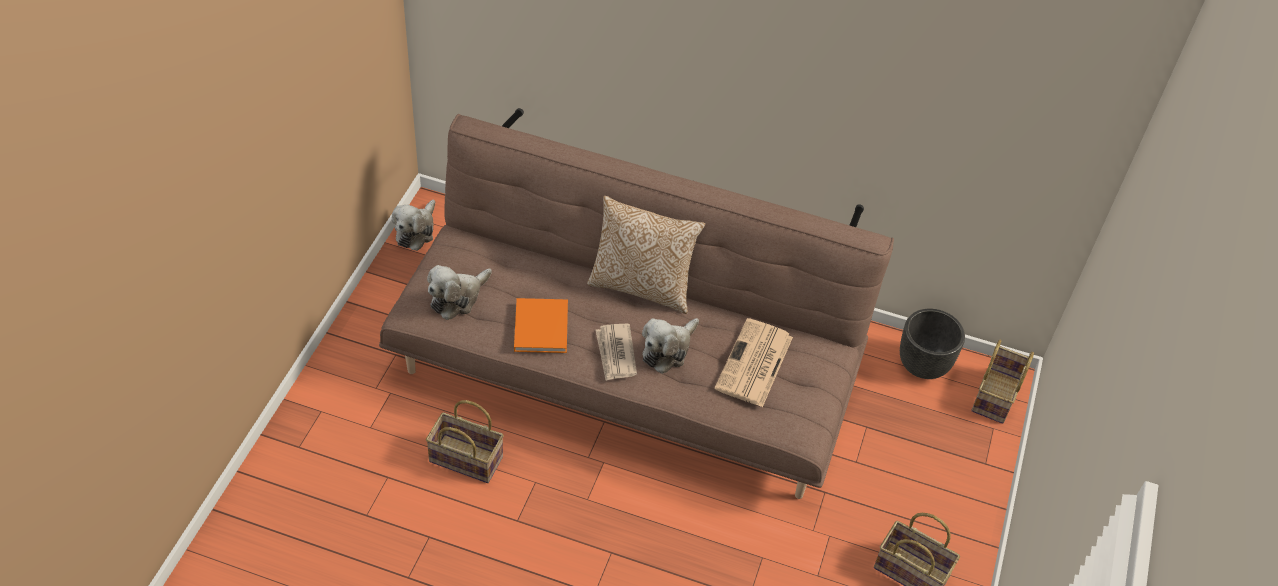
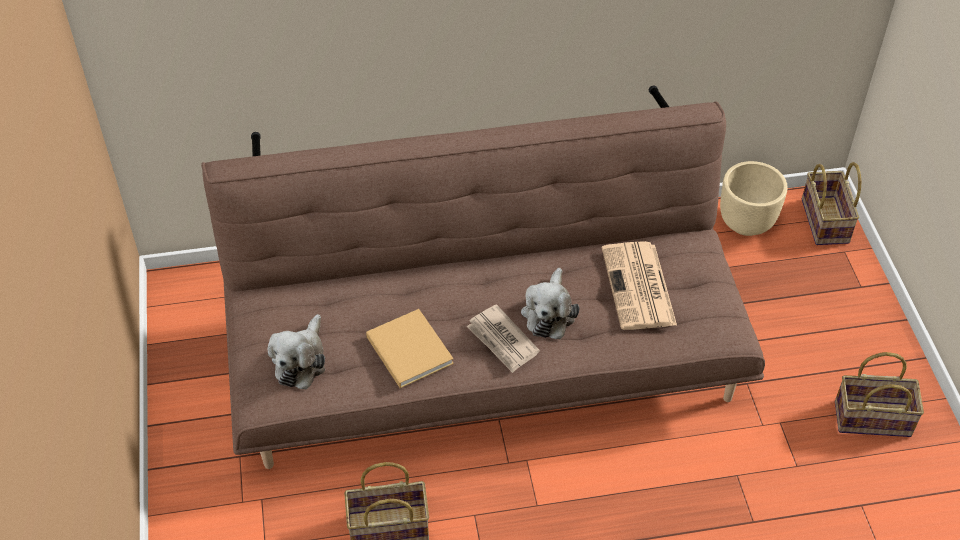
camera: 25 degrees left, 0 degrees up
plush toy [392,200,435,251] -> none
orange book [514,298,568,353] -> beige book [366,309,454,388]
pillow [587,196,705,314] -> none
black planter [900,309,965,379] -> beige planter [720,161,788,236]

